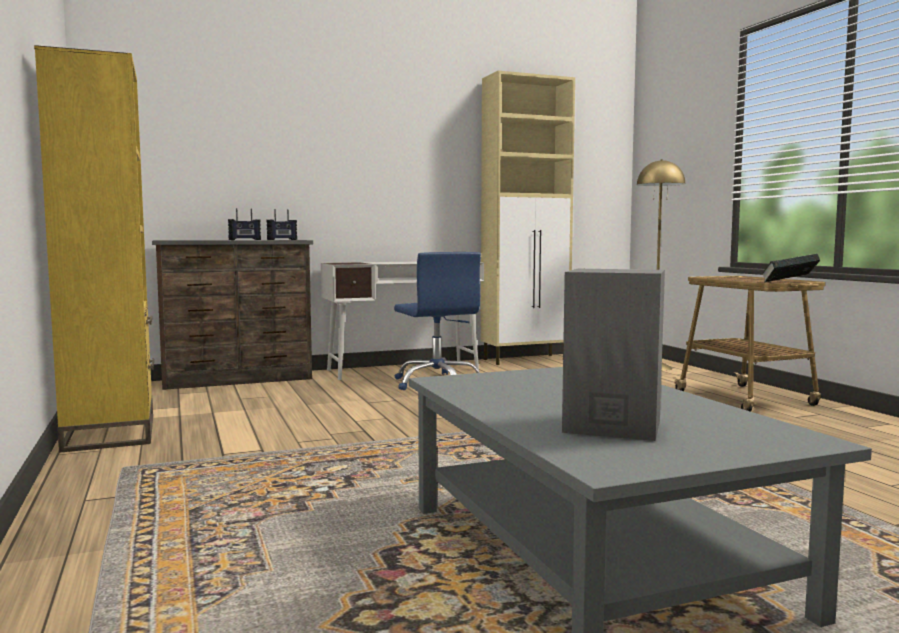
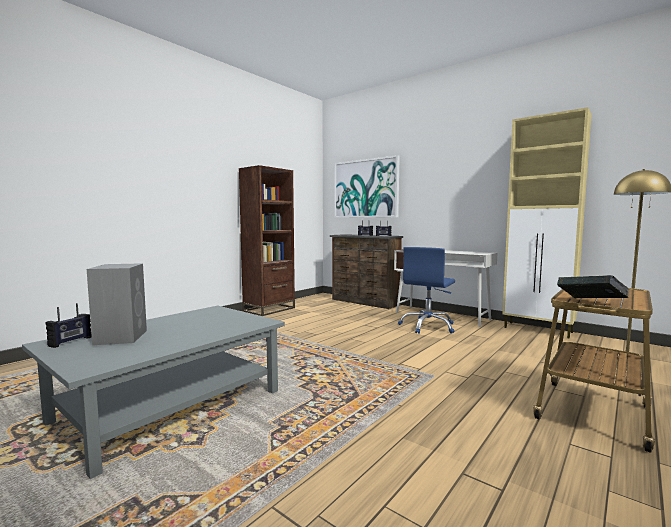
camera: 60 degrees right, 0 degrees up
yellow bookcase [34,45,154,453] -> brown bookcase [239,165,295,316]
none -> radio [46,303,92,348]
none -> picture [334,155,400,218]

